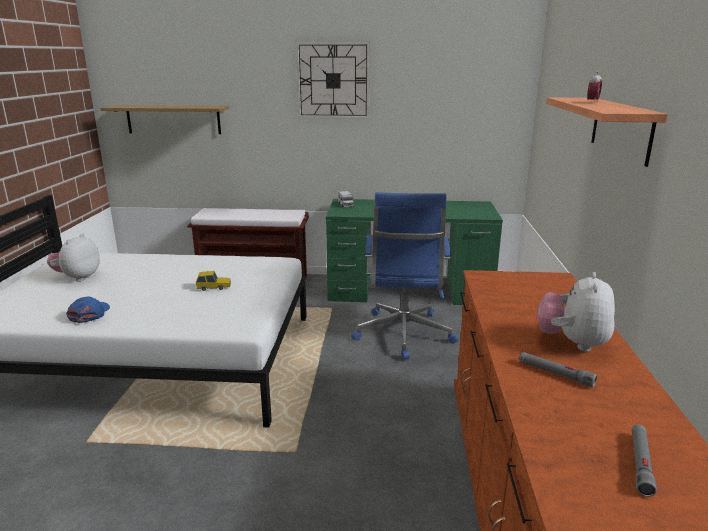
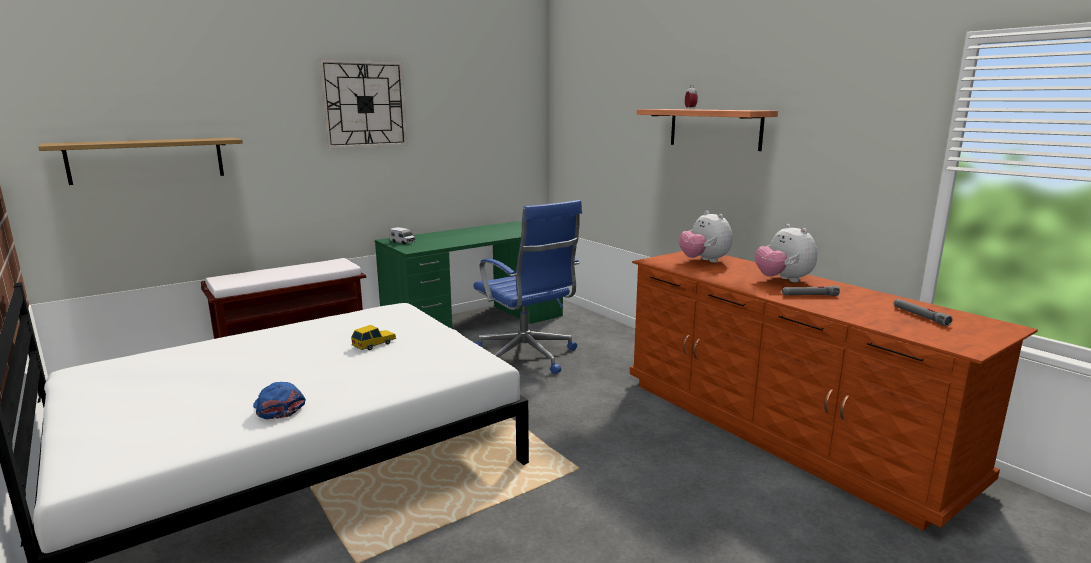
camera: 40 degrees left, 5 degrees down
plush toy [47,233,100,282] -> plush toy moved to [679,211,732,263]

